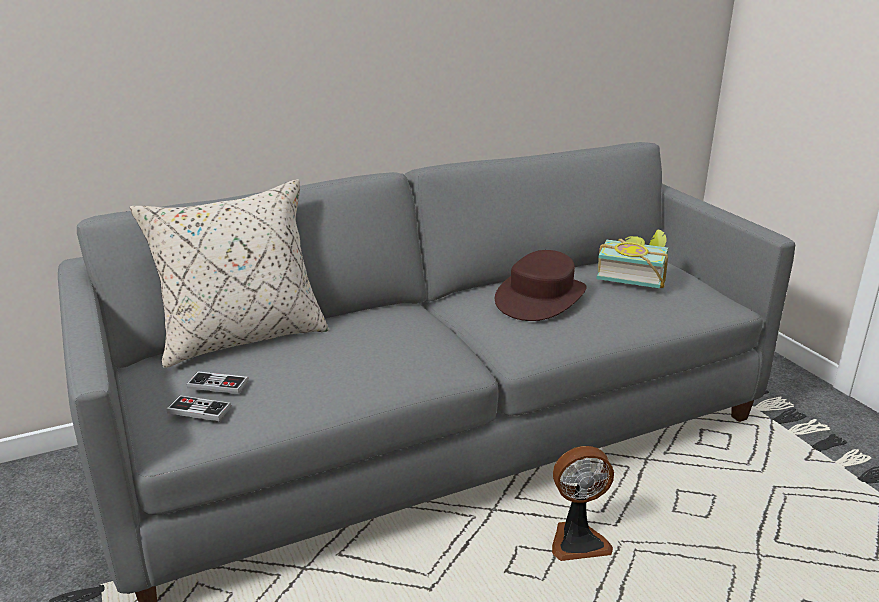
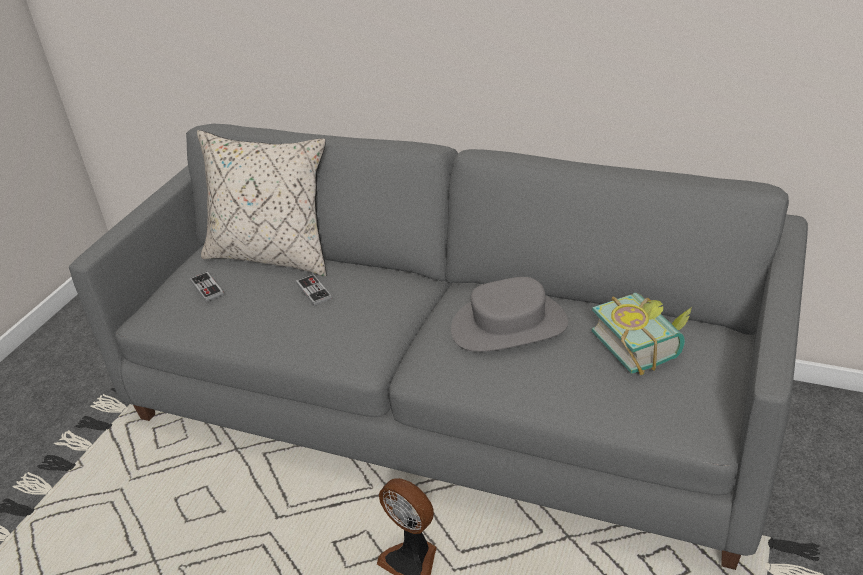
camera: 50 degrees right, 10 degrees up
game controller [166,395,231,421] -> game controller moved to [296,274,332,306]
brown hat [495,250,587,321] -> grey hat [451,277,568,352]

